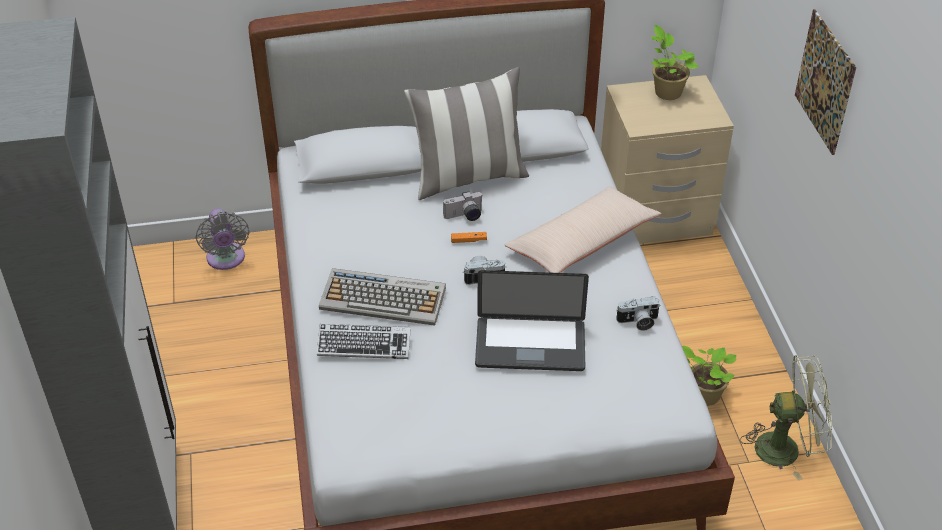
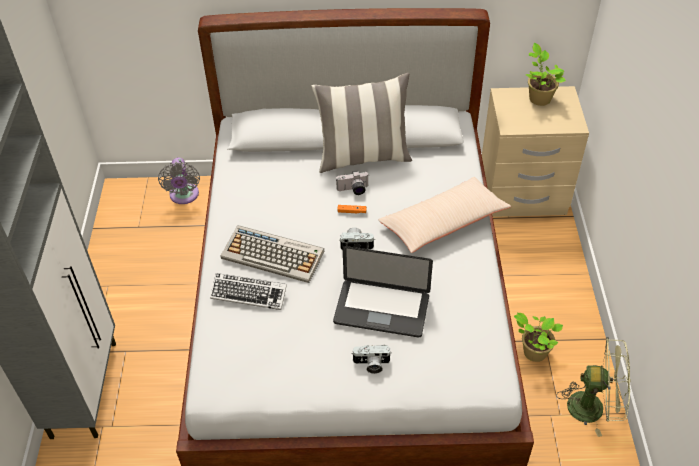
camera: 10 degrees right, 5 degrees up
camera [616,297,661,331] -> camera moved to [351,345,391,374]
picture [795,9,856,155] -> none

